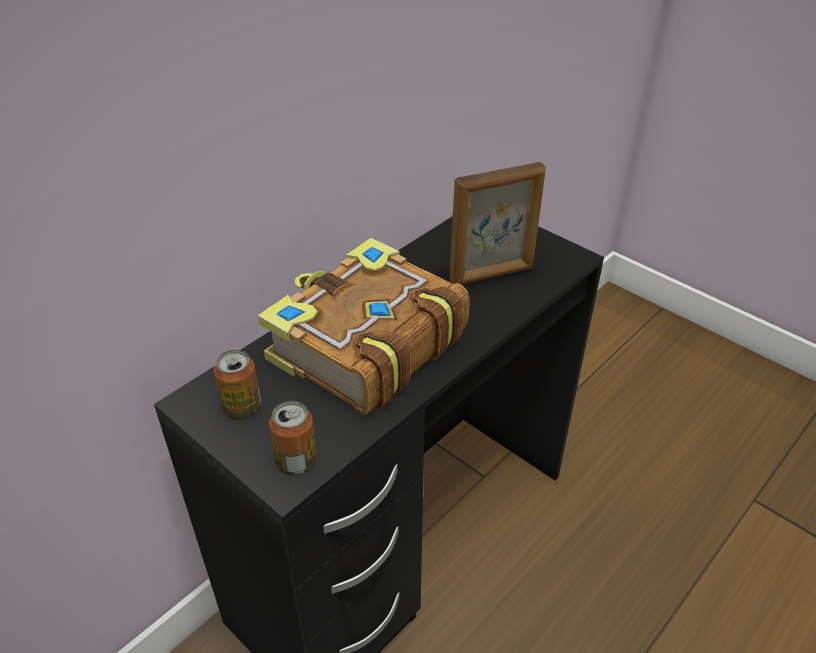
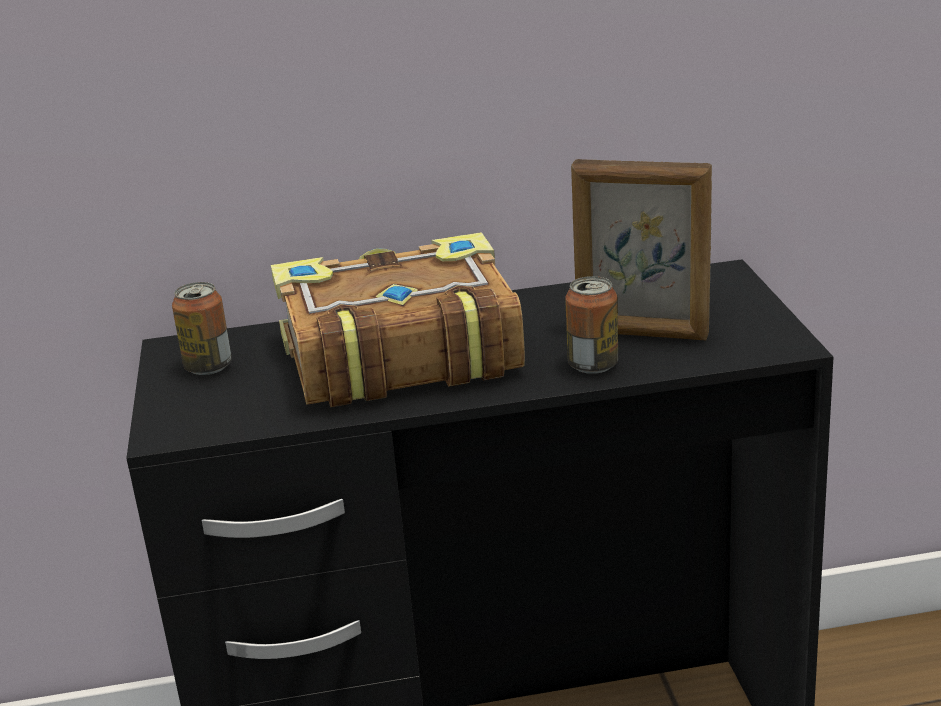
camera: 40 degrees right, 15 degrees down
can [269,401,317,475] -> can moved to [565,276,618,374]

